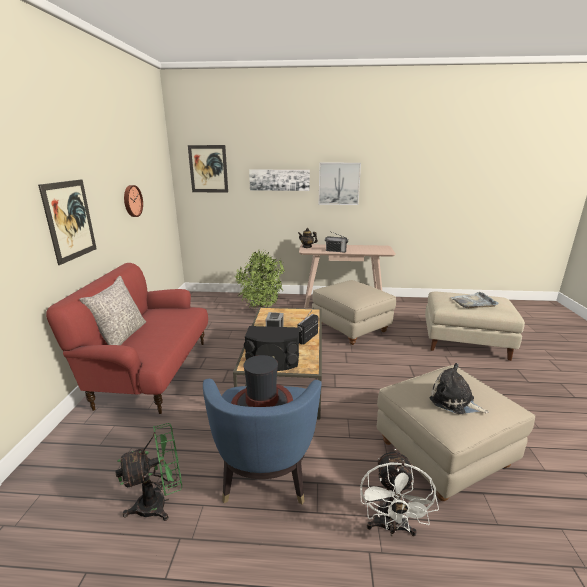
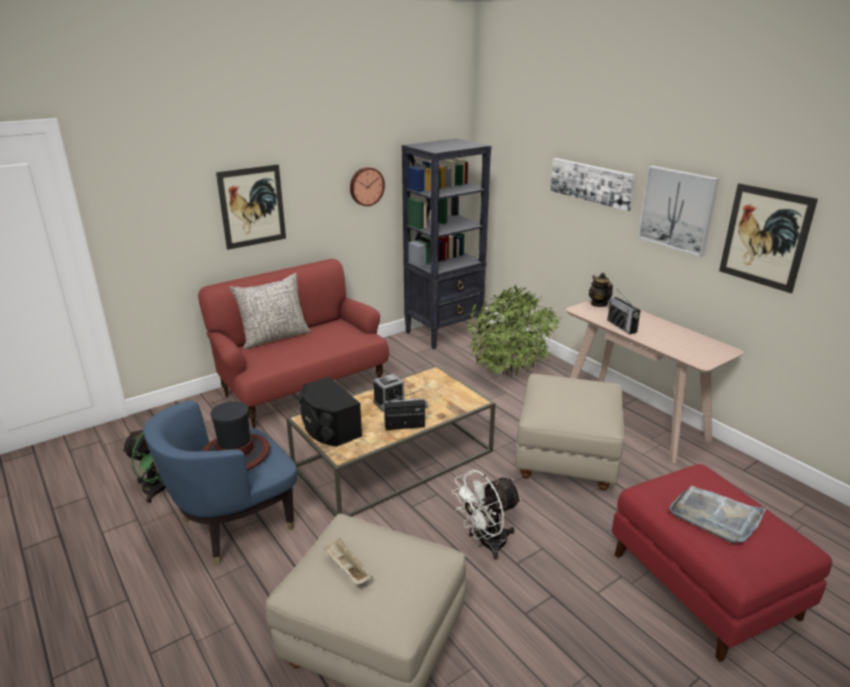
camera: 50 degrees right, 5 degrees up
picture [188,145,228,193] -> picture moved to [719,183,818,293]
white fan [360,449,439,537] -> white fan moved to [452,470,522,560]
beige ottoman [425,292,525,361] -> red ottoman [612,464,832,662]
plush toy [430,363,489,414] -> beige tray [324,538,373,585]
none -> black bookcase [402,138,491,350]

